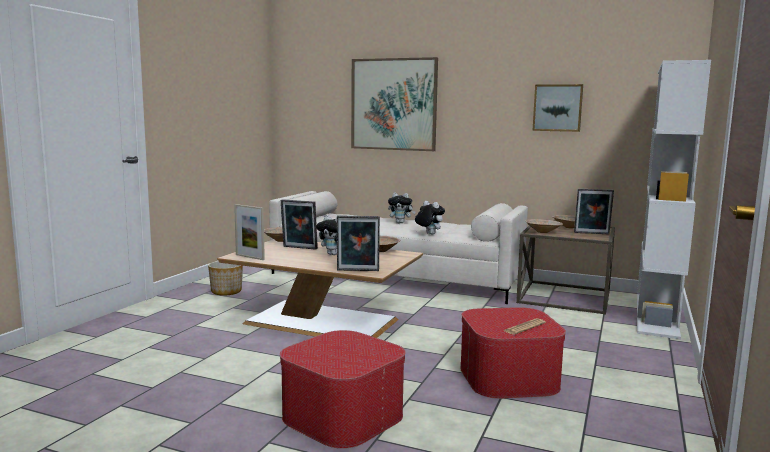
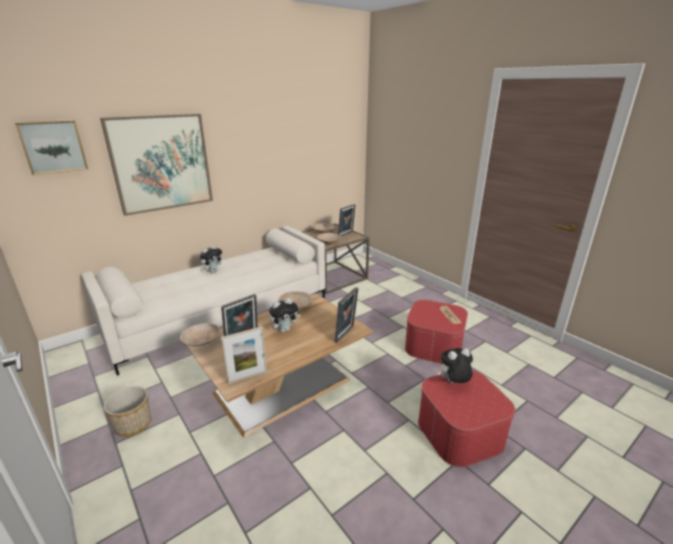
camera: 60 degrees left, 15 degrees up
plush toy [415,201,445,235] -> plush toy moved to [438,348,473,383]
picture [533,84,583,132] -> picture moved to [15,120,88,175]
white bookcase [637,60,711,339] -> none

